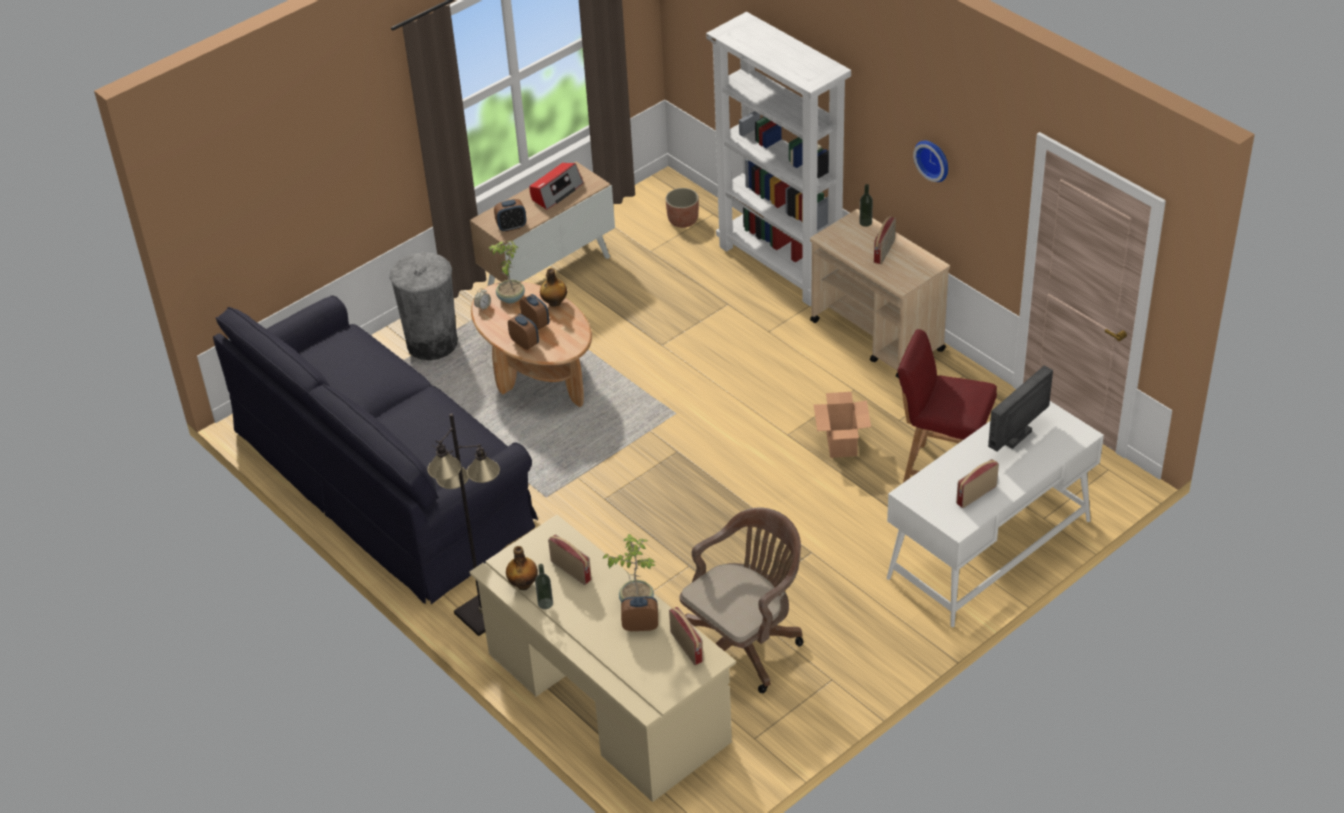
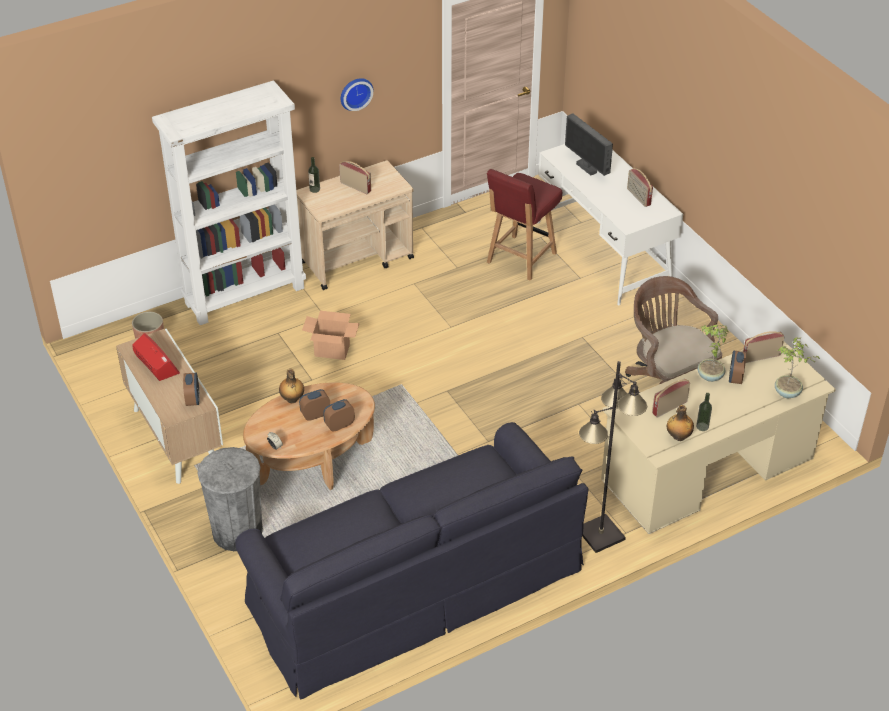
camera: 80 degrees left, 0 degrees up
potted plant [489,241,525,303] -> potted plant moved to [775,337,820,398]
cardboard box [814,392,871,458] -> cardboard box moved to [302,311,359,360]

